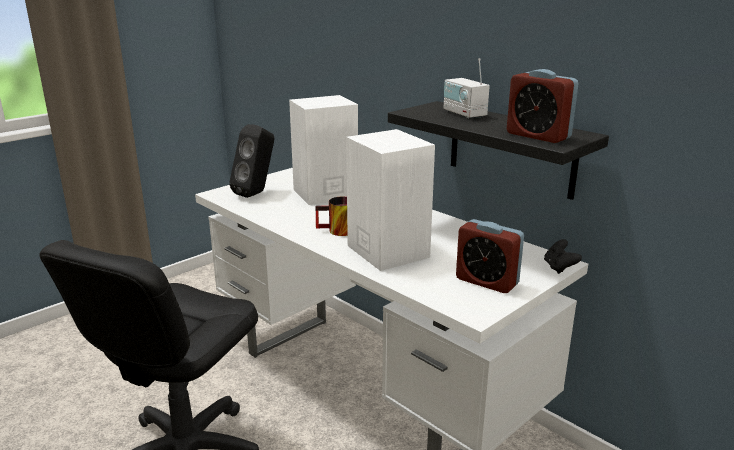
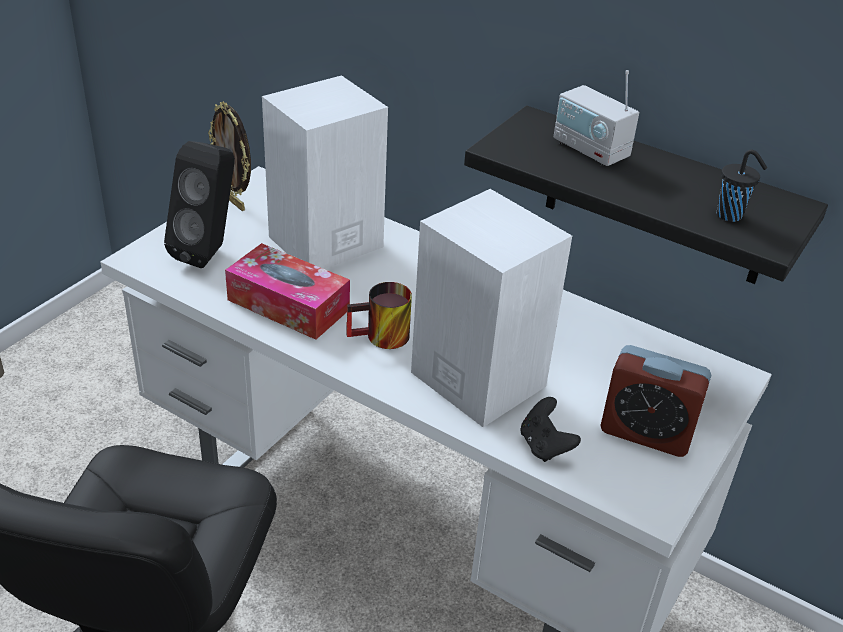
camera: 15 degrees left, 15 degrees up
alarm clock [507,69,579,143] -> black cup [717,149,767,222]
black game controller [544,239,582,274] -> black game controller moved to [520,397,581,462]
none -> picture frame [208,102,251,211]
none -> tissue box [225,243,350,340]

